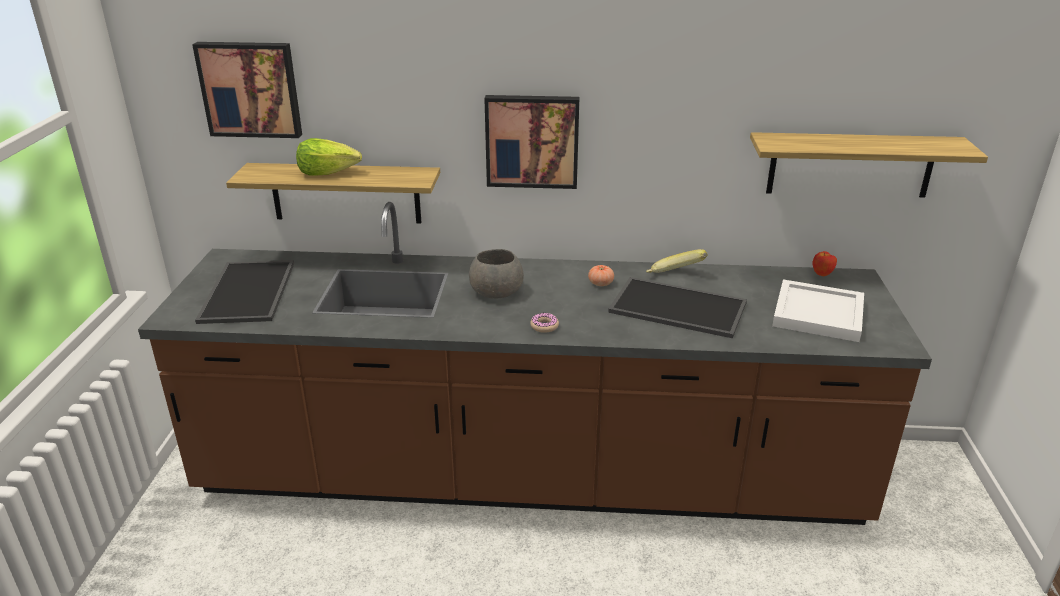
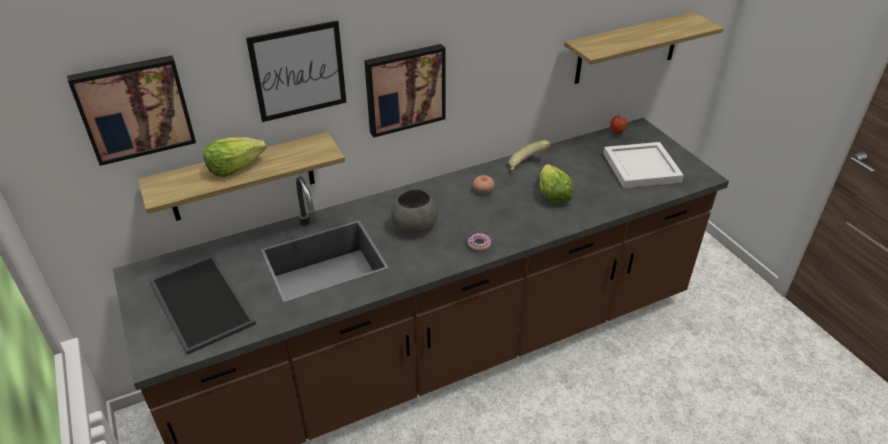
camera: 30 degrees left, 10 degrees up
tray [608,277,747,338] -> lettuce [540,164,573,204]
none -> picture [246,20,346,122]

